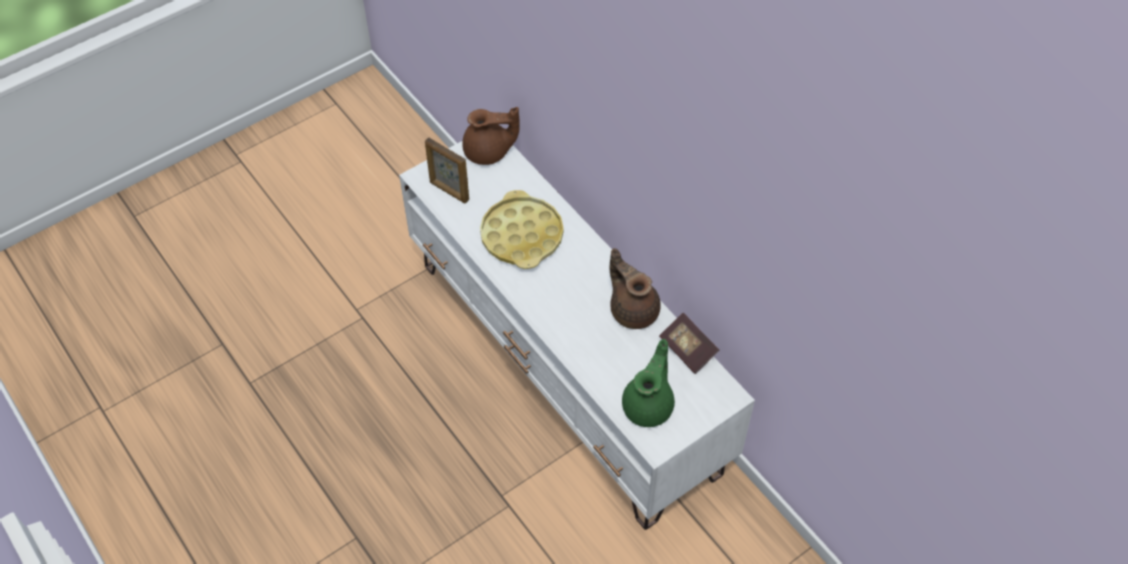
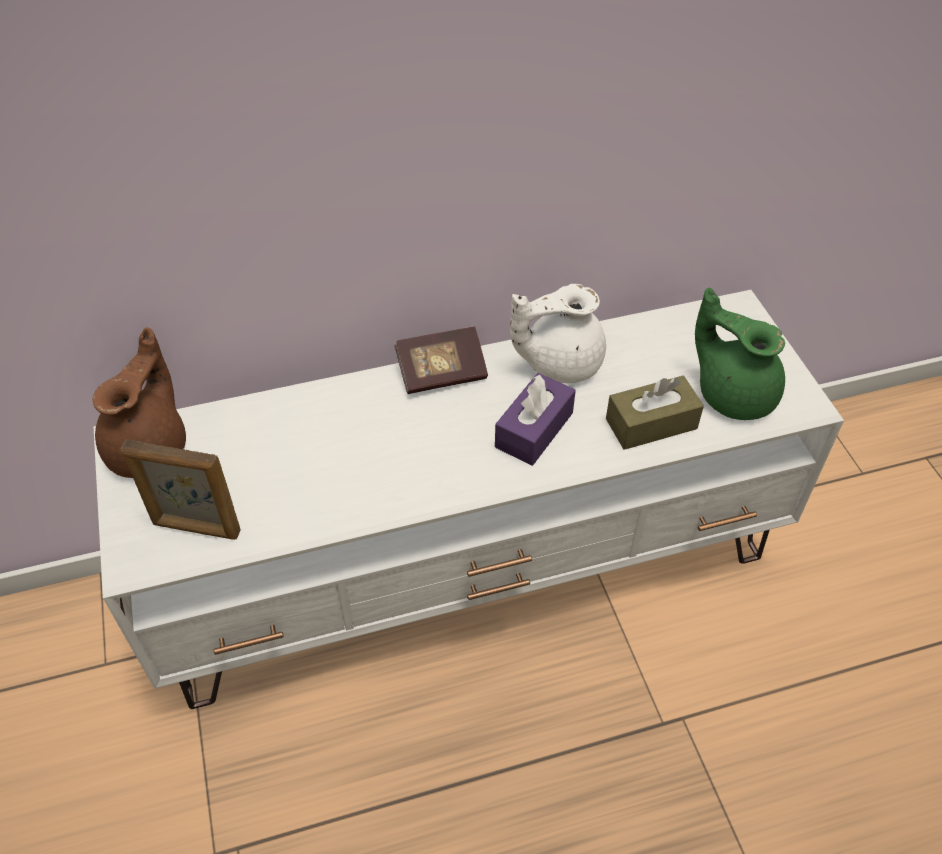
camera: 70 degrees left, 5 degrees down
picture frame [425,137,469,204] -> picture frame turned 45 degrees clockwise [121,439,241,540]
yellow tray [480,190,564,269] -> none
brown teapot [610,248,661,329] -> white teapot [510,284,606,383]
book [659,313,719,374] -> book moved to [394,326,488,394]
none -> purple tissue box [495,373,576,466]
none -> brown tissue box [606,376,704,450]

